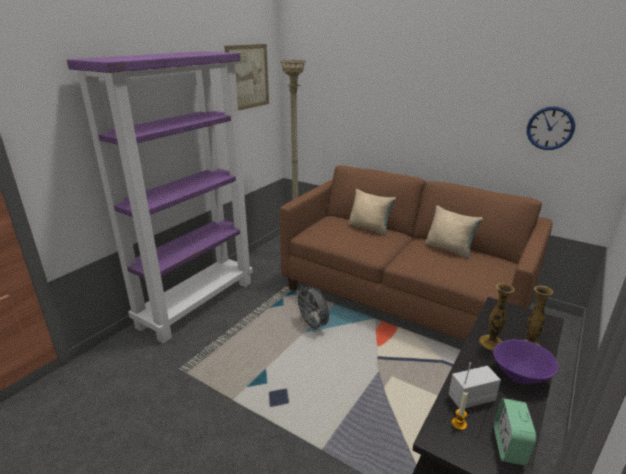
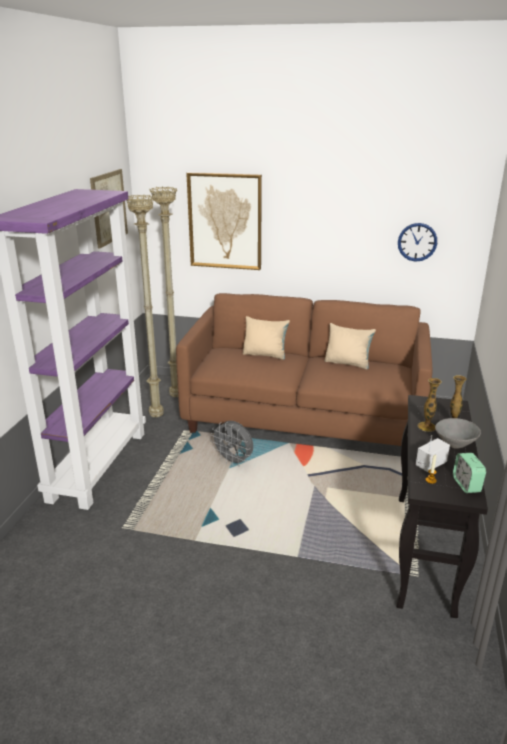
camera: 20 degrees left, 0 degrees up
purple bowl [493,339,558,384] -> grey bowl [435,418,481,449]
none -> beige floor lamp [126,194,164,418]
none -> picture [186,172,262,270]

